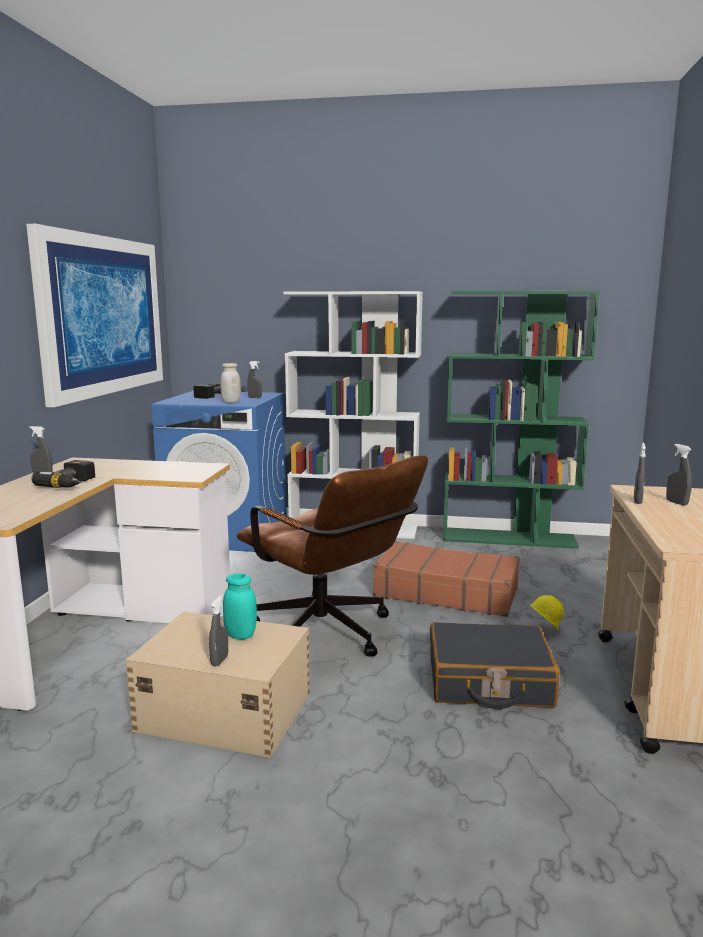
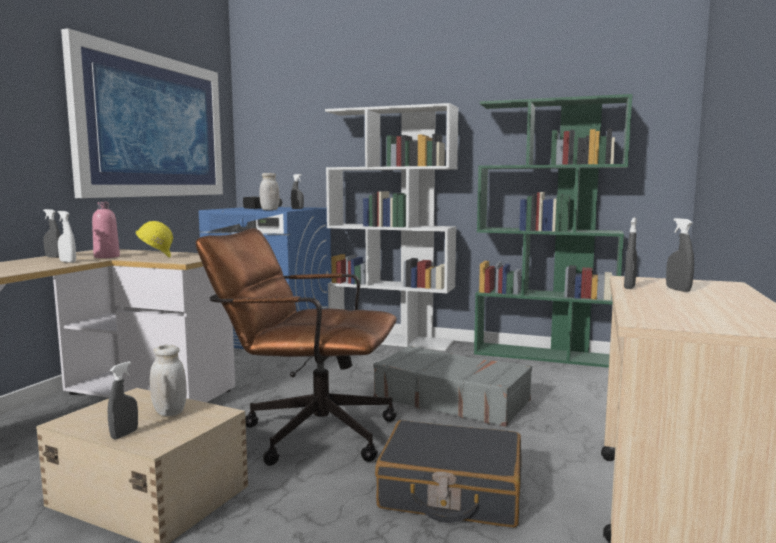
camera: 10 degrees right, 5 degrees down
power drill [31,460,95,488] -> white spray bottle [58,211,76,263]
turquoise jar [223,573,257,639] -> white jar [150,345,187,416]
brown office chair [237,456,428,657] -> brown office chair turned 135 degrees clockwise [196,228,397,466]
brown suitcase [373,541,520,617] -> grey suitcase [373,346,532,427]
yellow hard hat [530,595,564,630] -> yellow hard hat moved to [136,221,173,258]
none -> pink bottle [92,202,120,258]

